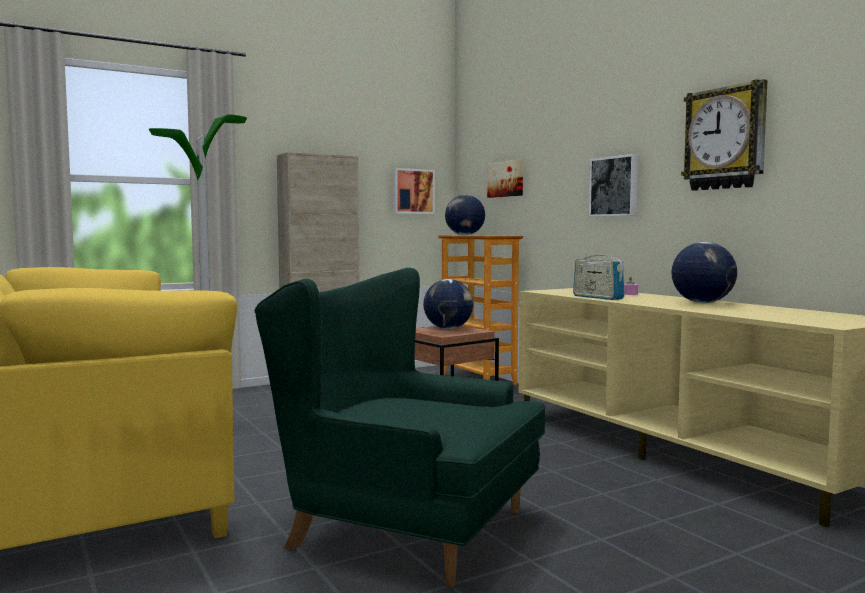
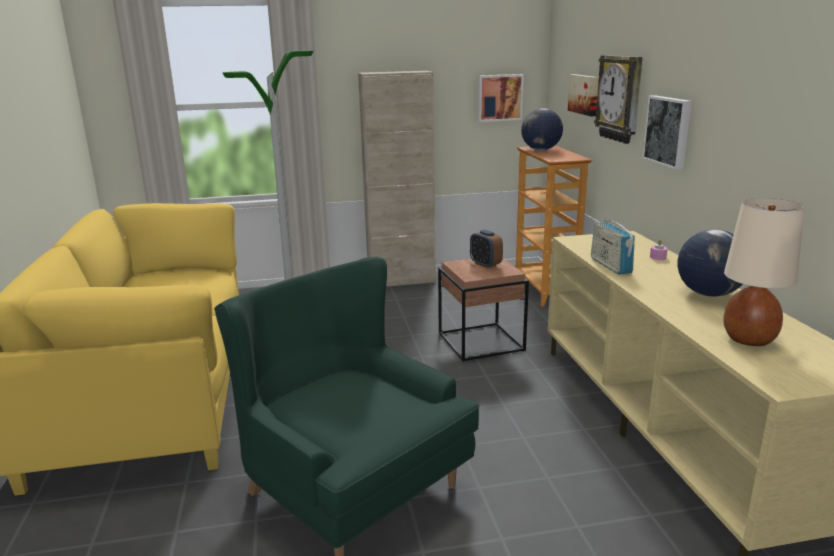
camera: 20 degrees right, 15 degrees up
globe [423,279,473,329] -> alarm clock [470,230,503,268]
wall clock [681,79,768,191] -> wall clock moved to [594,55,643,144]
none -> beige table lamp [723,198,804,346]

